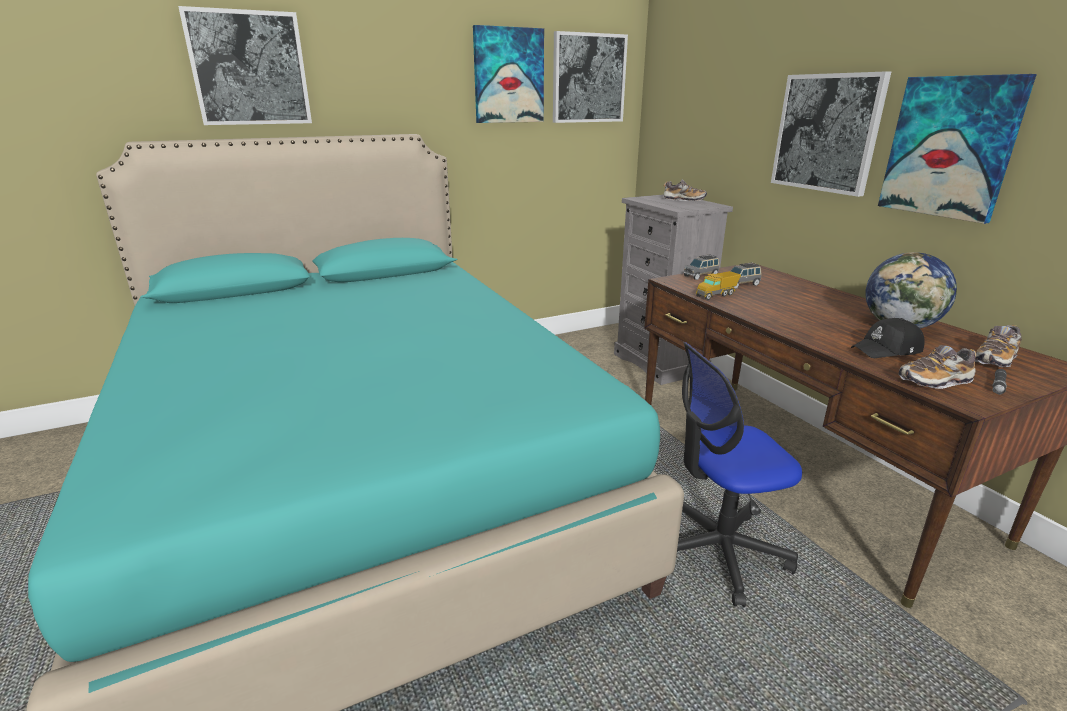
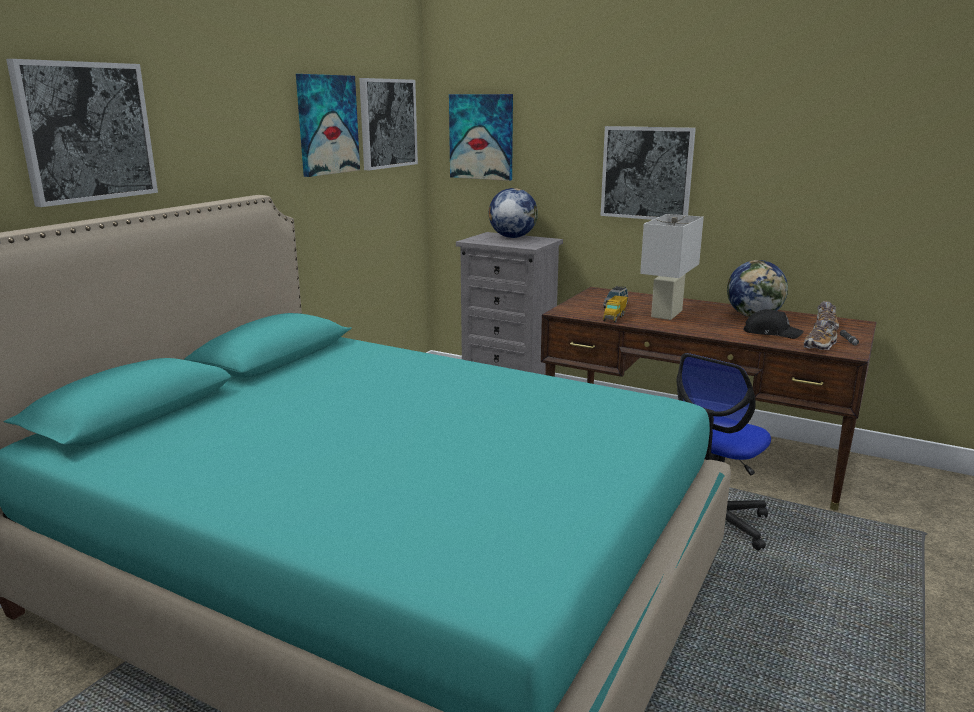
camera: 35 degrees left, 5 degrees down
shoe [663,179,707,201] -> globe [489,188,538,238]
grey toy car [684,254,719,280] -> none
black cap [851,318,925,358] -> black cap turned 105 degrees counterclockwise [743,309,804,339]
picture [878,74,1037,224] -> picture moved to [449,94,513,181]
none -> white table lamp [640,214,704,320]

